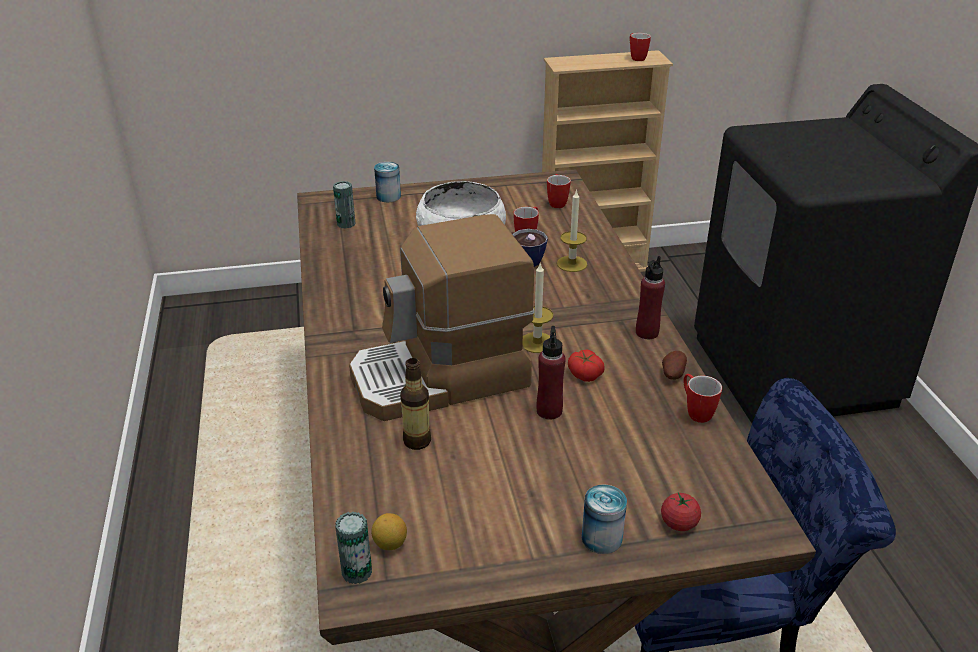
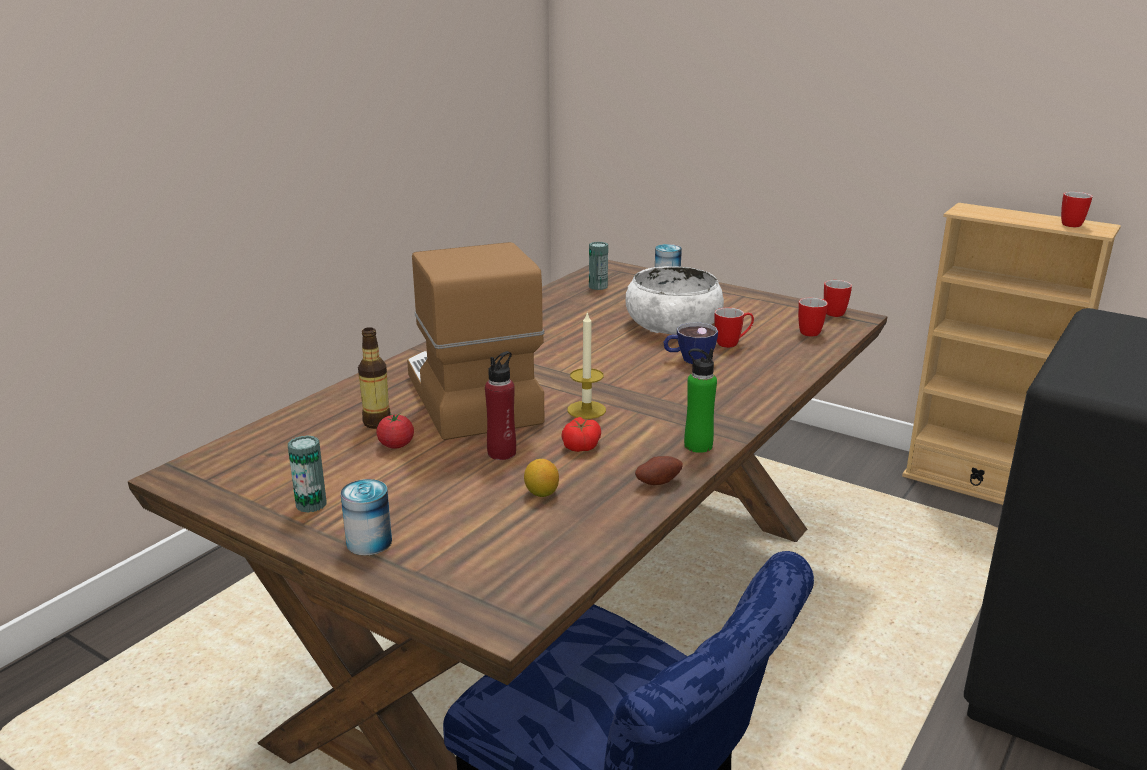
camera: 45 degrees right, 10 degrees down
can [335,511,372,584] -> can moved to [288,435,327,513]
coffee machine [349,214,535,421] -> coffee machine turned 45 degrees clockwise [407,242,545,440]
lemon [371,513,407,550] -> lemon moved to [524,459,559,497]
candle [557,189,587,272] -> none
red bottle [636,256,665,339] -> green bottle [684,348,717,453]
tomato [661,493,701,531] -> tomato moved to [376,413,414,448]
mug [684,374,722,423] -> mug moved to [824,280,852,317]

